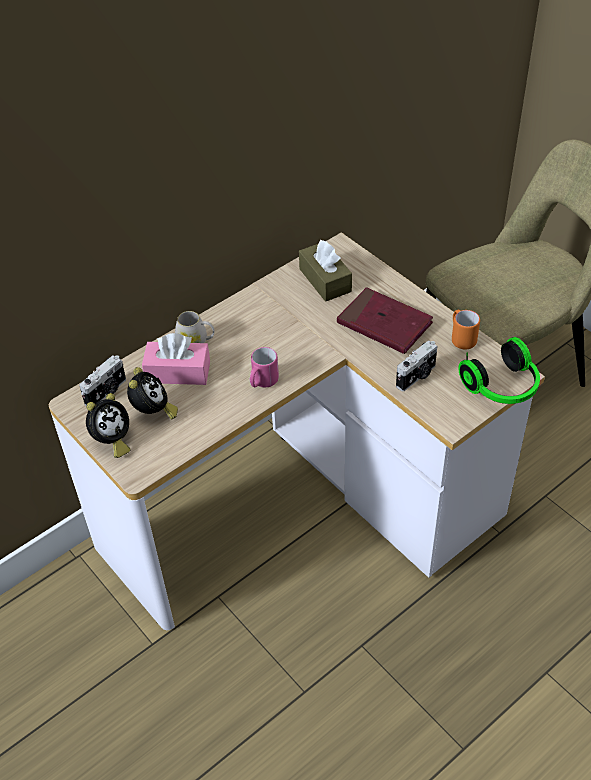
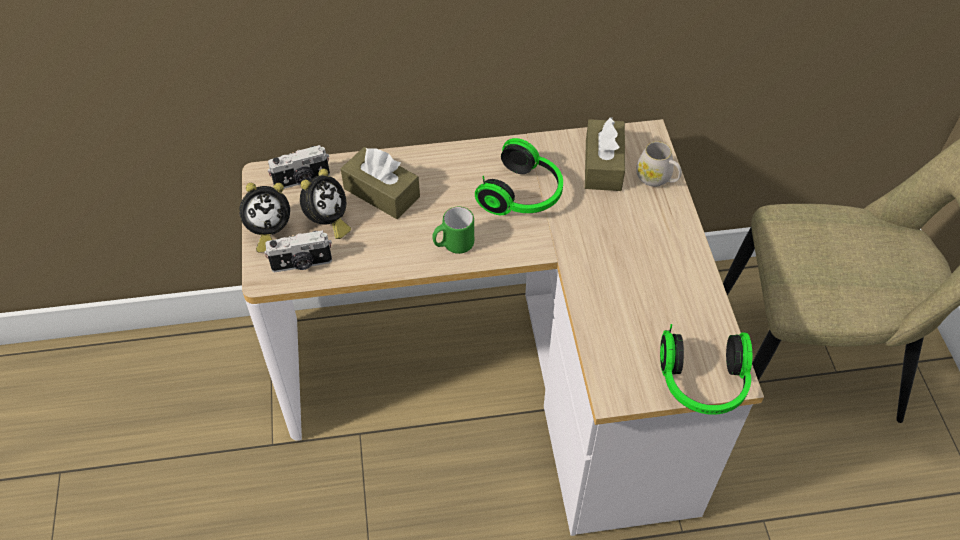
camera: 30 degrees right, 5 degrees up
pink tissue box [142,333,210,385] -> brown tissue box [341,147,420,219]
white mug [175,311,215,343] -> white mug moved to [636,141,682,187]
pink mug [250,347,279,387] -> green mug [432,207,474,254]
red book [337,287,433,354] -> none
camera [396,340,437,391] -> camera moved to [264,230,332,272]
orange mug [452,310,480,350] -> none
none -> headphones [475,138,563,215]

